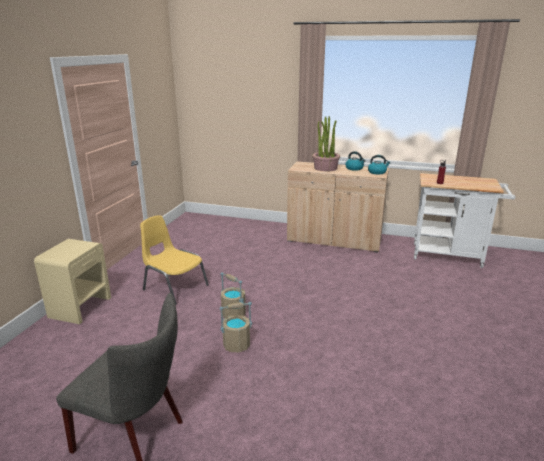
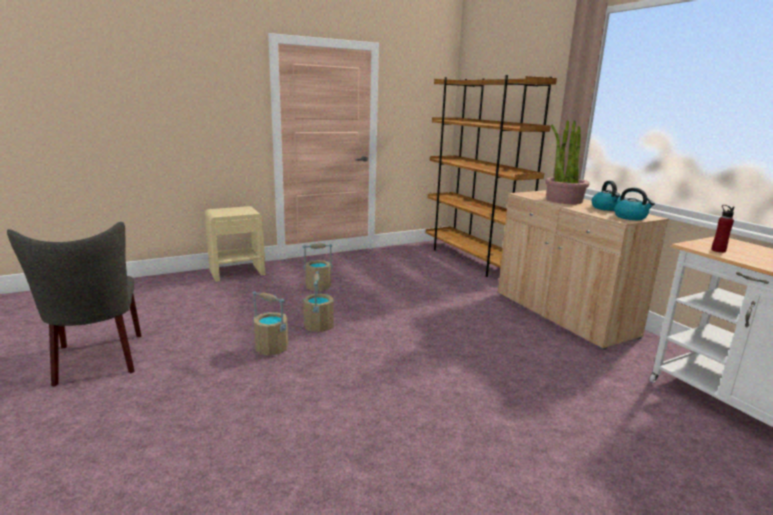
camera: 45 degrees right, 5 degrees down
yellow chair [140,215,209,305] -> beige bucket [303,244,333,291]
none -> brown bookcase [426,75,557,277]

